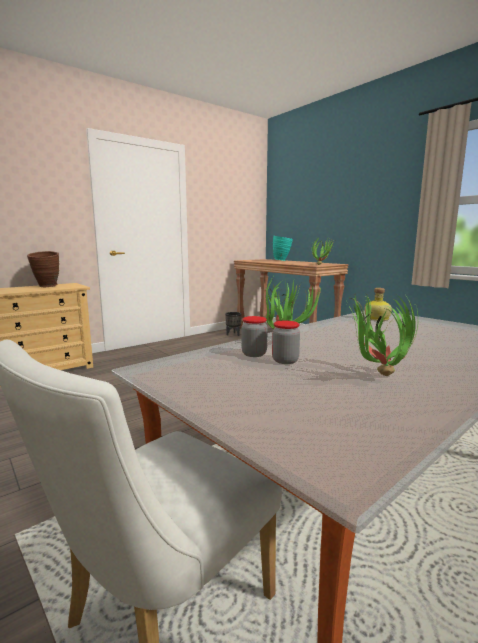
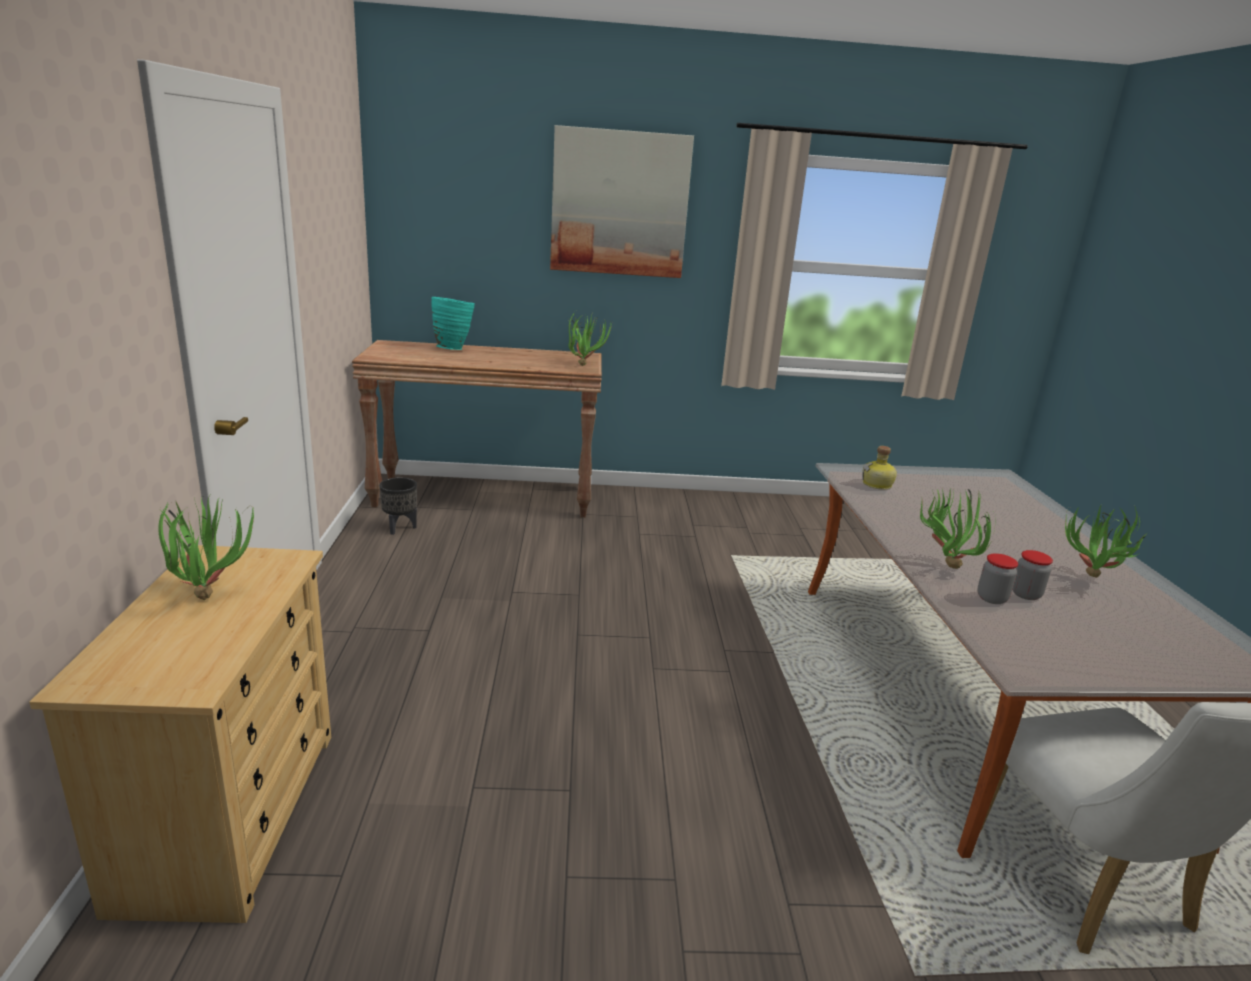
camera: 55 degrees left, 10 degrees up
brown vase [27,251,59,287] -> potted plant [158,492,254,600]
none -> picture [550,125,694,278]

